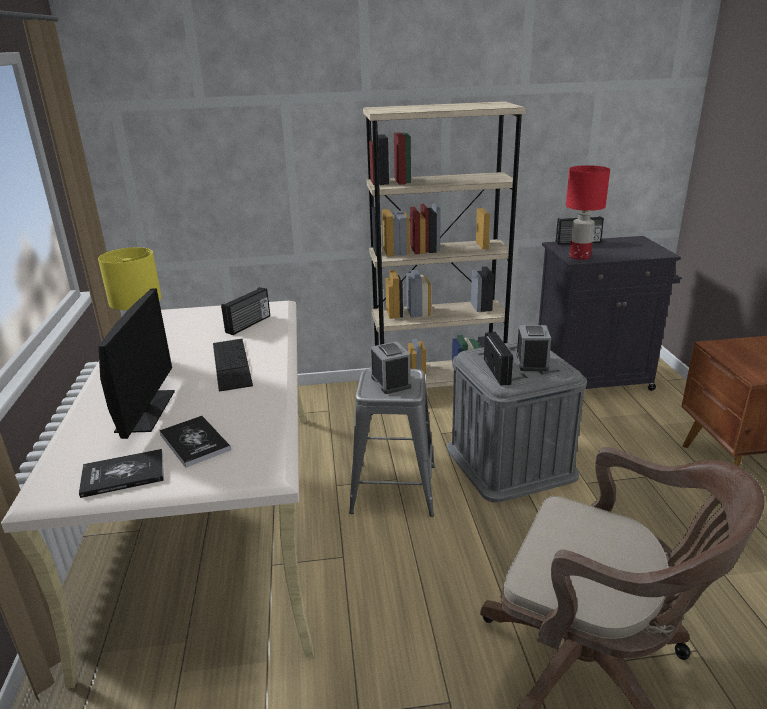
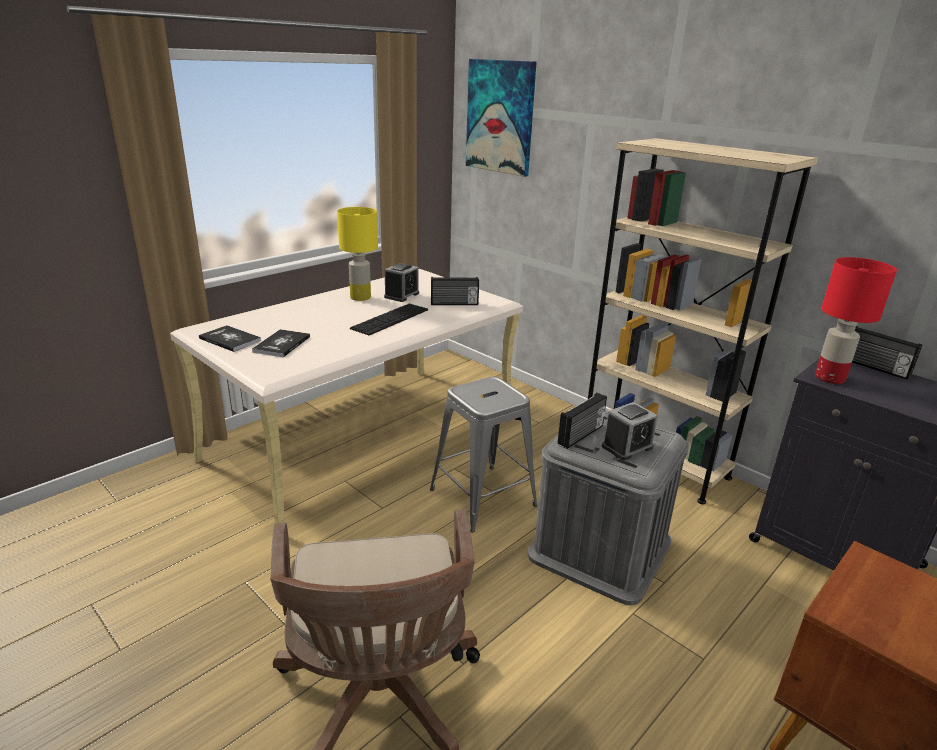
camera: 50 degrees right, 0 degrees up
monitor [98,288,175,439] -> none
alarm clock [370,341,411,394] -> alarm clock moved to [384,263,419,302]
none -> picture [466,59,537,177]

